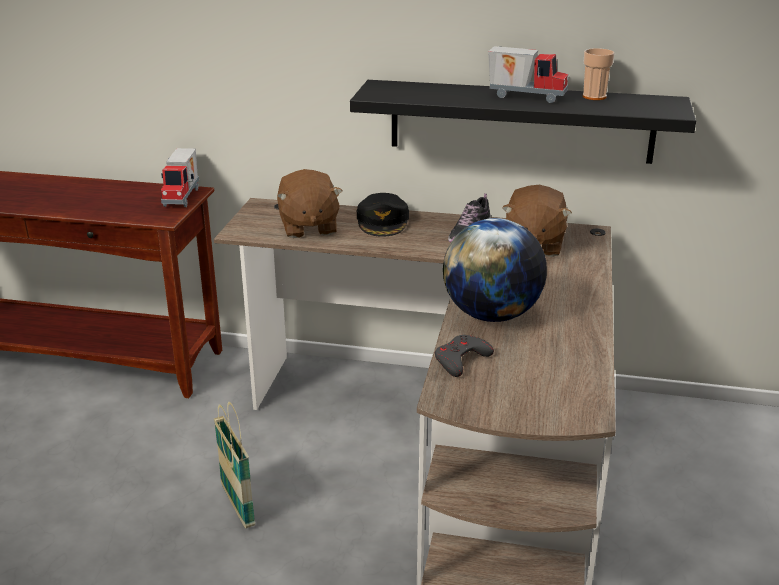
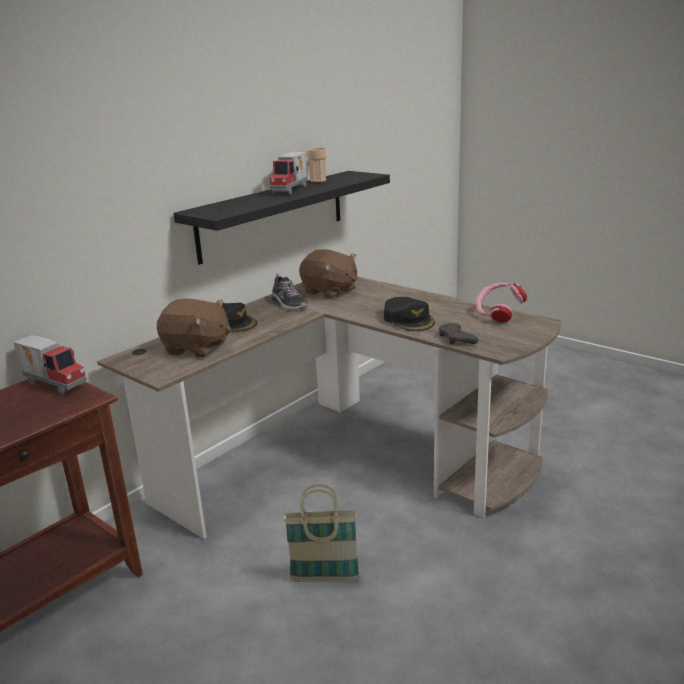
camera: 60 degrees left, 5 degrees down
globe [443,218,547,322] -> black cap [384,297,435,331]
toy truck [488,46,568,103] -> toy truck turned 150 degrees clockwise [270,152,308,194]
none -> pink headphones [476,282,527,322]

